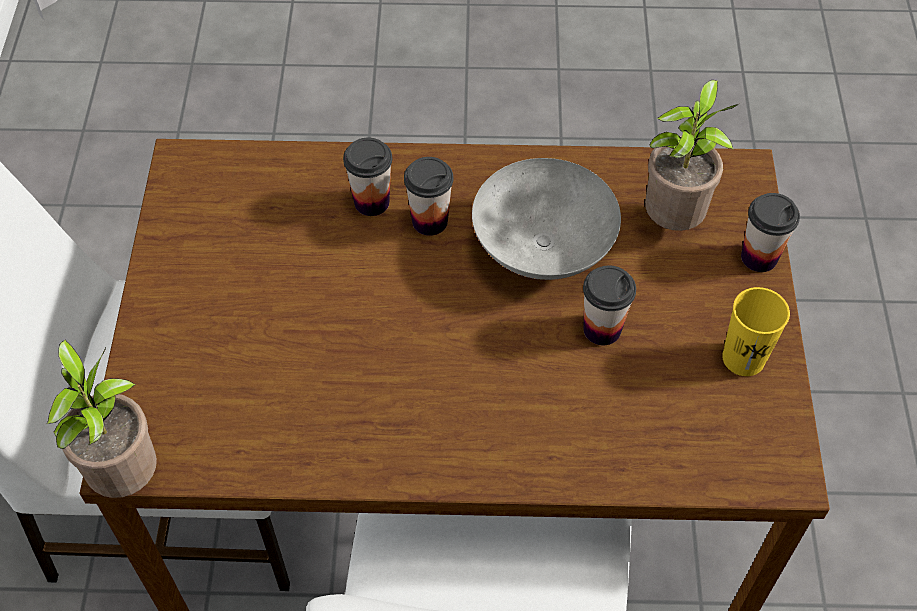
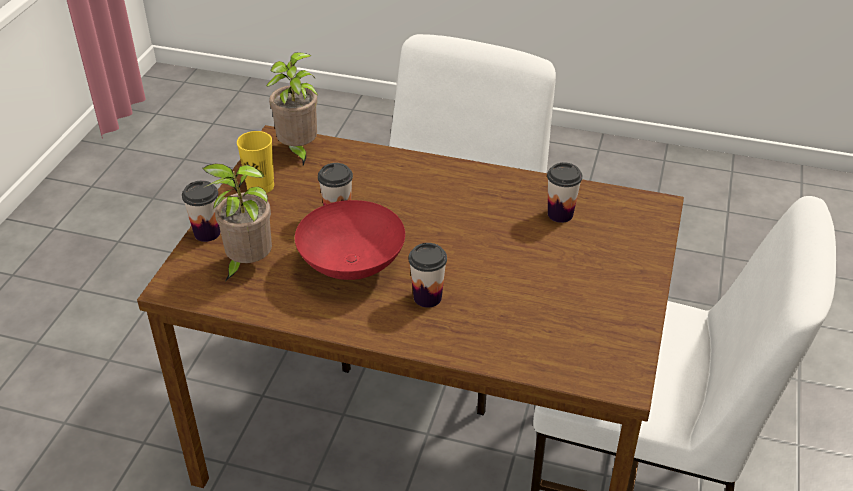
camera: 165 degrees left, 15 degrees down
potted plant [47,339,157,498] -> potted plant moved to [266,52,318,166]
cup [343,137,392,216] -> cup moved to [547,163,582,223]
grey bowl [472,158,621,280] -> red bowl [295,200,405,280]

